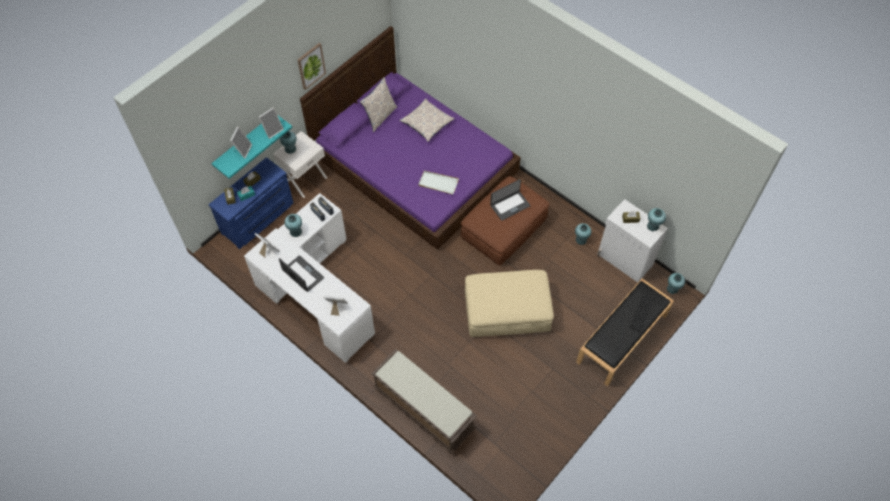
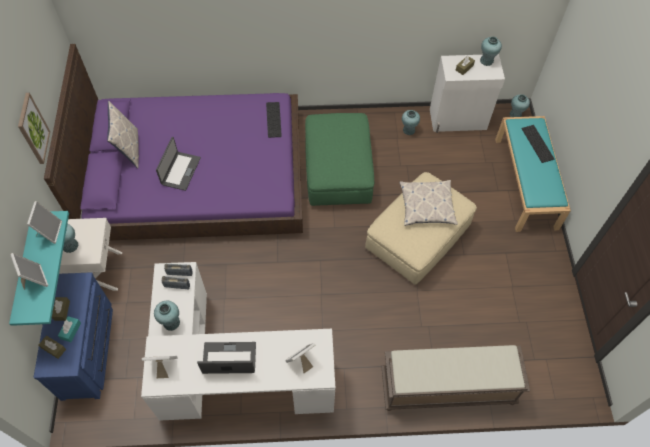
camera: 45 degrees left, 0 degrees up
pillow [399,99,455,142] -> pillow moved to [400,180,458,226]
white tray [418,171,459,195] -> none
brown ottoman [460,176,549,266] -> green ottoman [305,113,374,206]
laptop [490,179,531,221] -> laptop moved to [156,137,201,191]
black bench [576,279,674,386] -> turquoise bench [495,116,571,232]
none -> keyboard [266,102,282,138]

